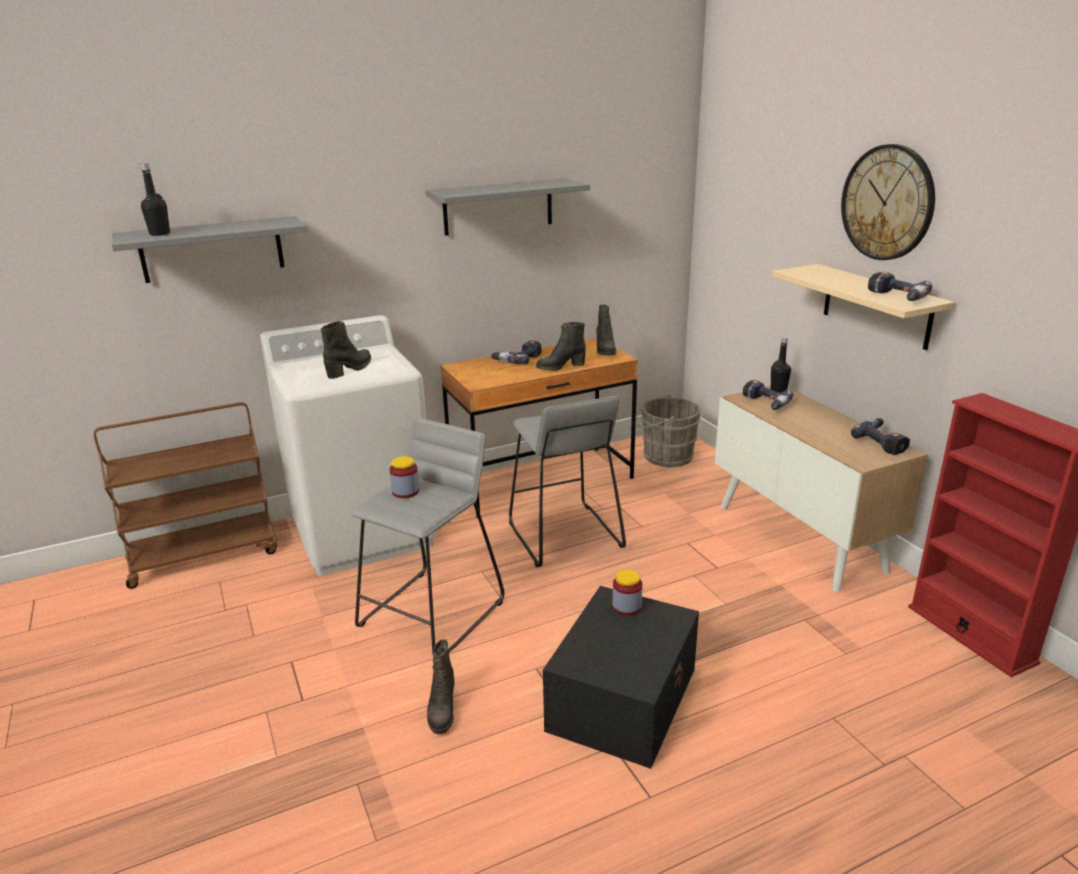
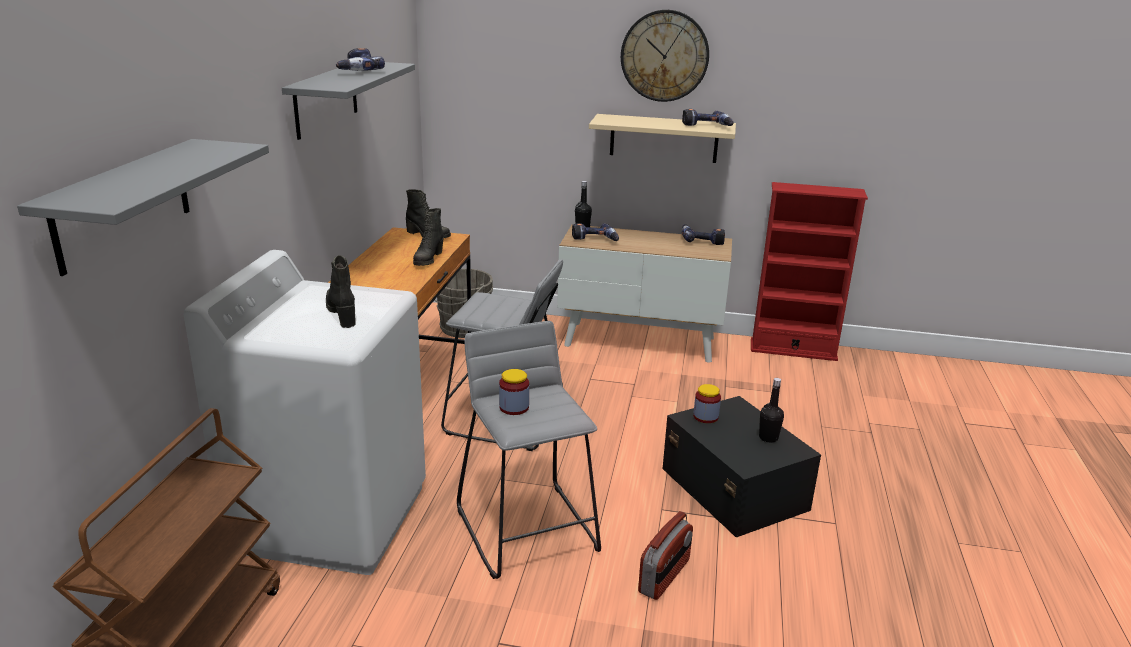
camera: 55 degrees left, 0 degrees up
black bottle [141,163,170,236] -> black bottle moved to [759,378,784,443]
black boot [427,639,454,734] -> radio [638,511,693,600]
power drill [491,341,542,364] -> power drill moved to [336,48,385,71]

